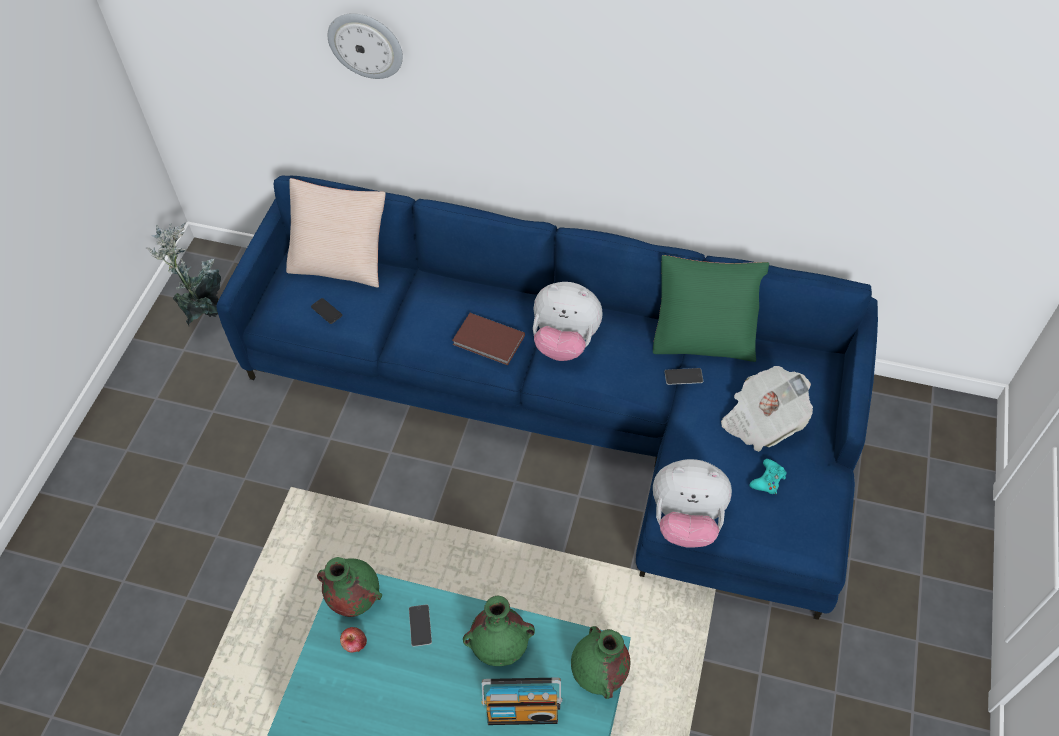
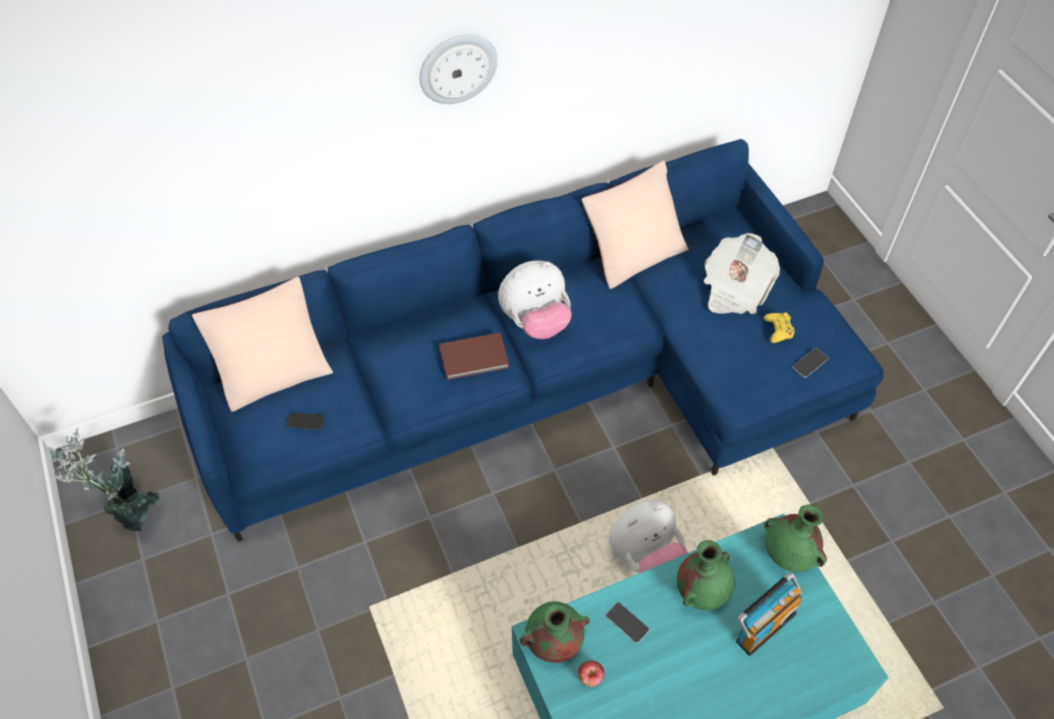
camera: 40 degrees left, 0 degrees up
wall clock [328,13,403,79] -> wall clock moved to [420,35,497,104]
green pillow [653,255,769,362] -> beige pillow [582,160,689,289]
plush toy [653,459,732,548] -> plush toy moved to [609,500,688,574]
phone [665,368,703,385] -> phone moved to [792,348,829,378]
turquoise game controller [749,459,786,494] -> yellow game controller [764,312,795,343]

